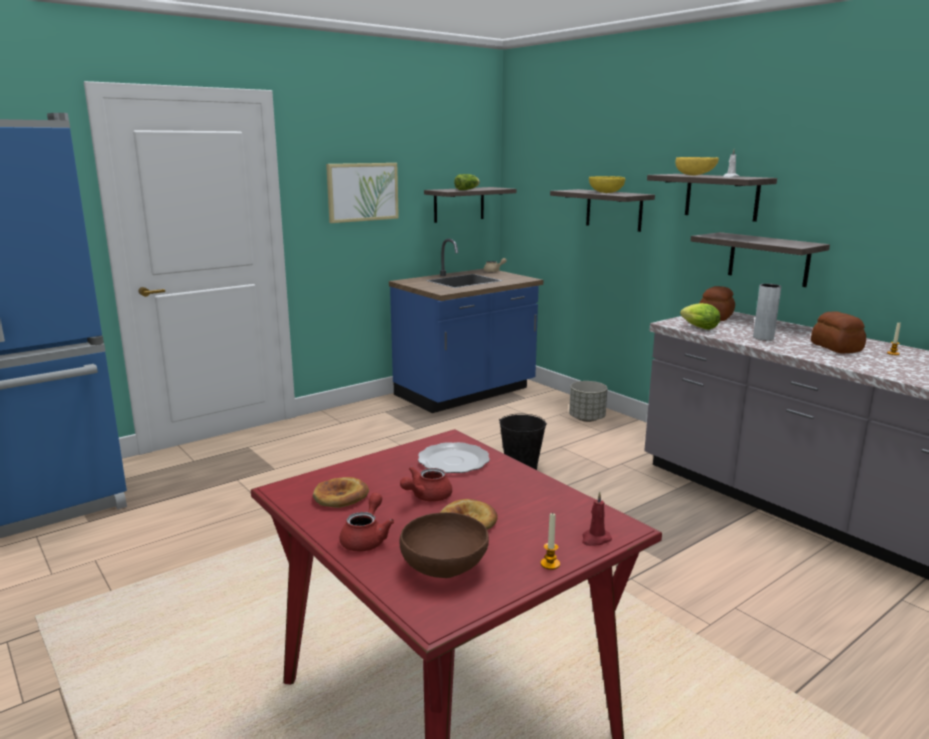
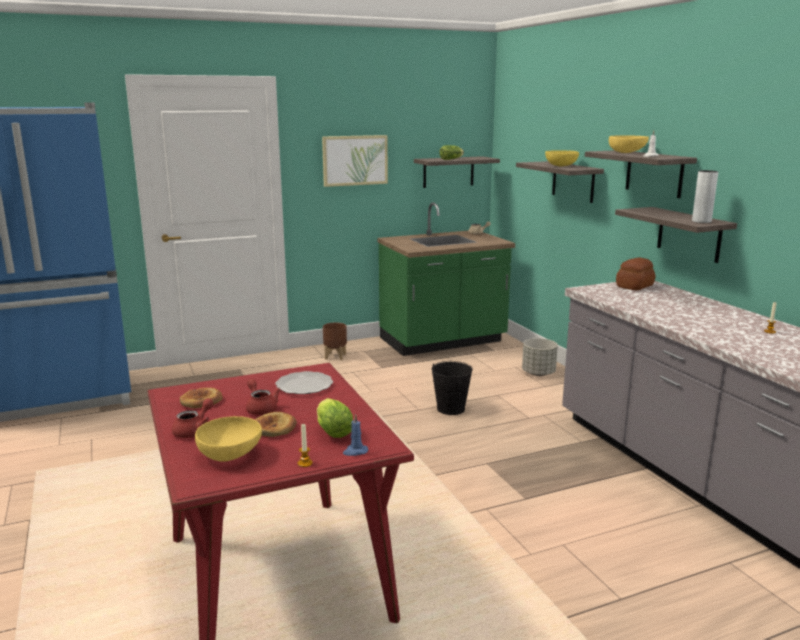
camera: 15 degrees right, 0 degrees up
blue counter [389,239,543,413] -> green counter [378,202,515,356]
red teapot [400,466,452,502] -> red teapot turned 90 degrees clockwise [246,379,281,415]
brown bowl [400,512,489,578] -> yellow bowl [195,416,262,462]
red candle [582,492,612,546] -> blue candle [343,414,368,456]
lettuce [680,303,720,330] -> lettuce moved to [317,398,353,438]
grey vase [753,284,781,340] -> grey vase moved to [692,170,718,223]
bread [811,311,866,353] -> none
none -> brown planter [323,323,347,360]

